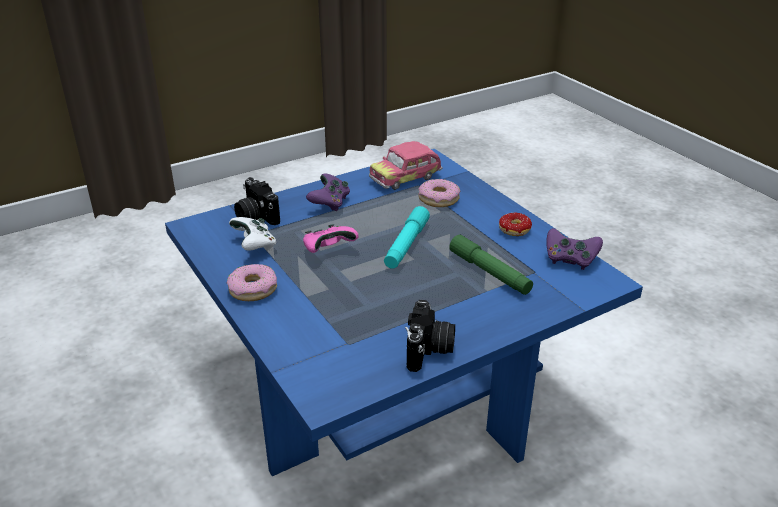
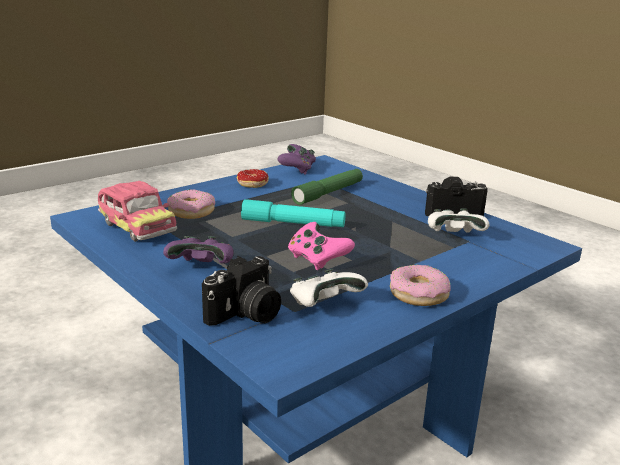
camera: 100 degrees left, 10 degrees down
none -> white game controller [428,208,489,233]

